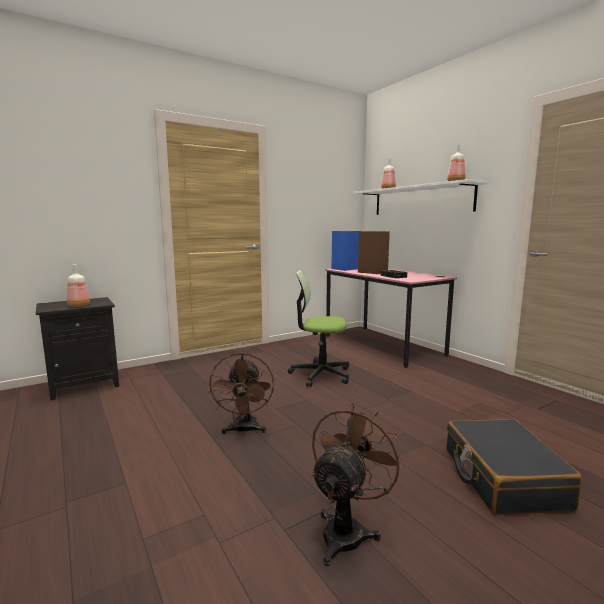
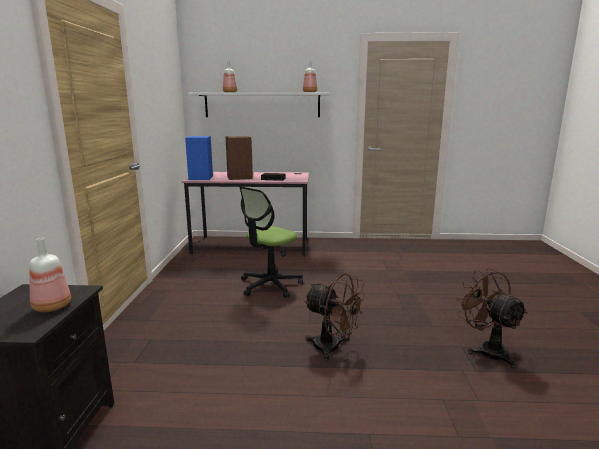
camera: 55 degrees left, 5 degrees up
black suitcase [447,419,582,515] -> none

